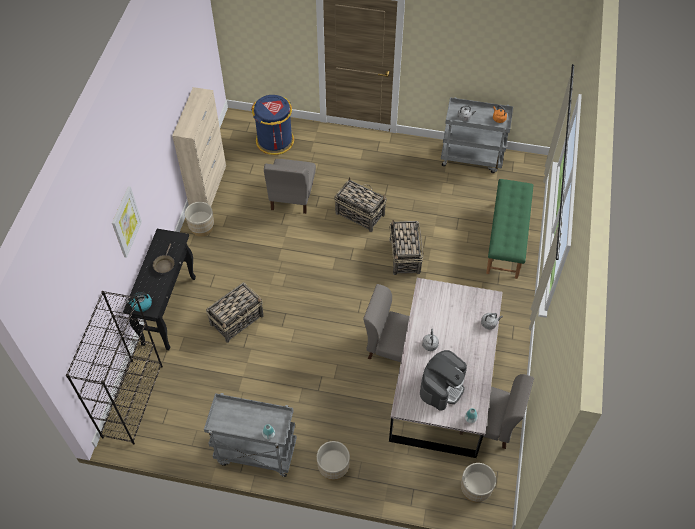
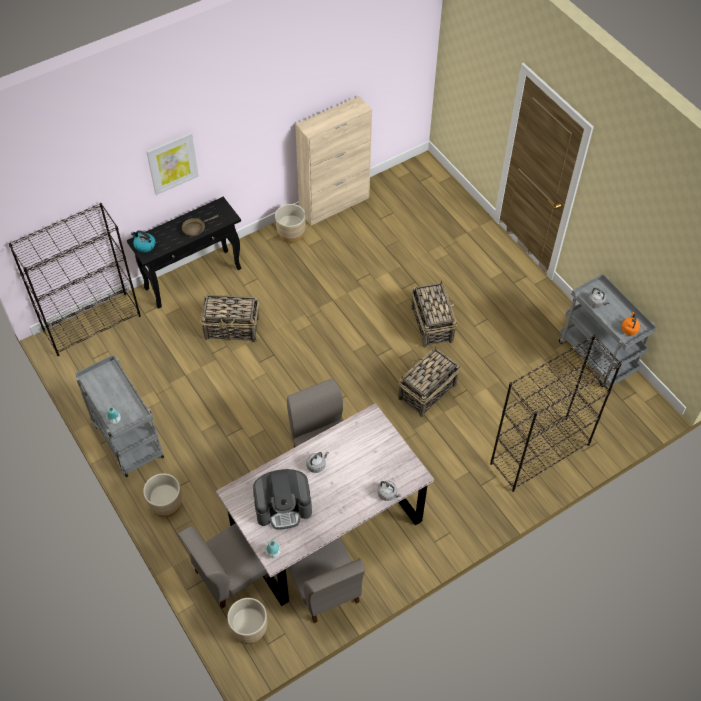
camera: 45 degrees right, 0 degrees up
blue trash can [251,95,294,155] -> none
grey chair [264,159,316,214] -> grey chair moved to [178,523,269,609]
green bench [486,179,533,279] -> black bookcase [490,335,622,492]

